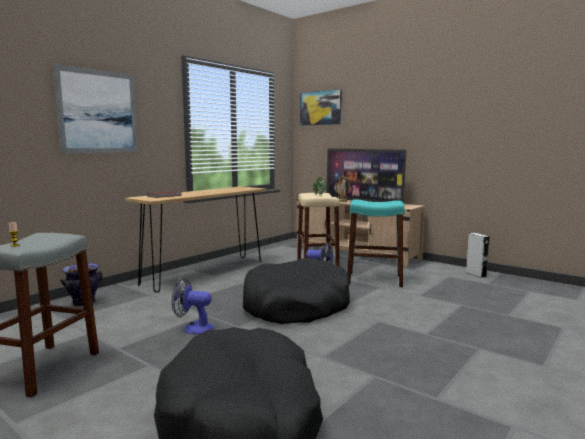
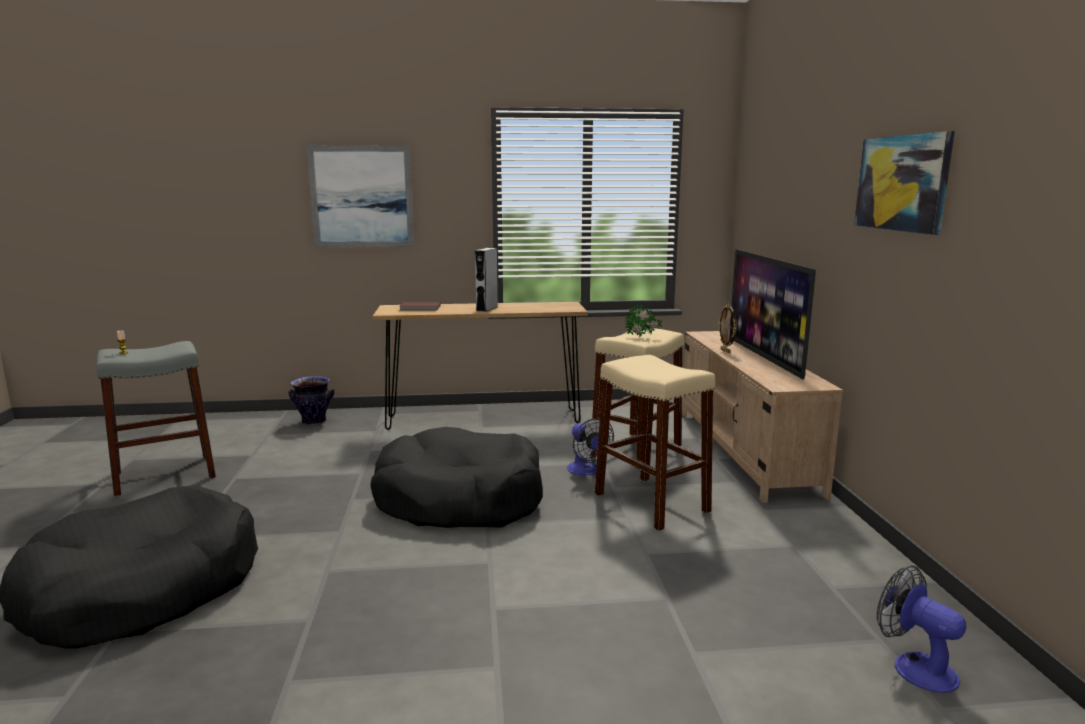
camera: 45 degrees right, 5 degrees up
fan [172,278,214,334] -> fan moved to [877,565,966,693]
picture [300,89,342,126] -> picture moved to [854,131,955,235]
turquoise stool [347,199,405,287] -> beige stool [595,355,716,531]
grey speaker [466,233,490,278] -> grey speaker moved to [475,248,498,312]

